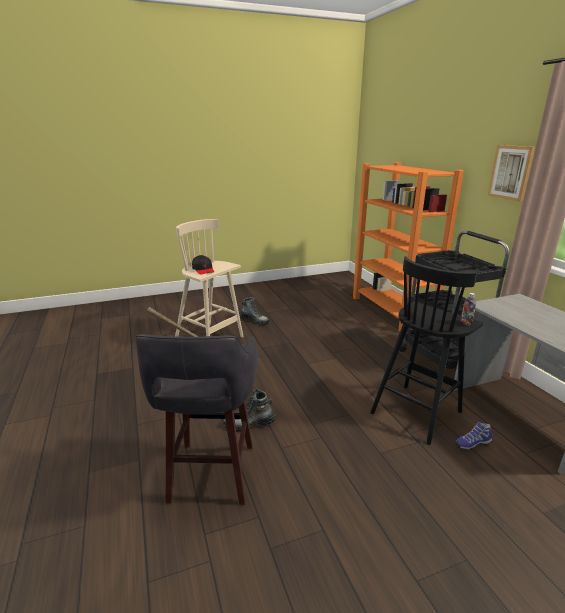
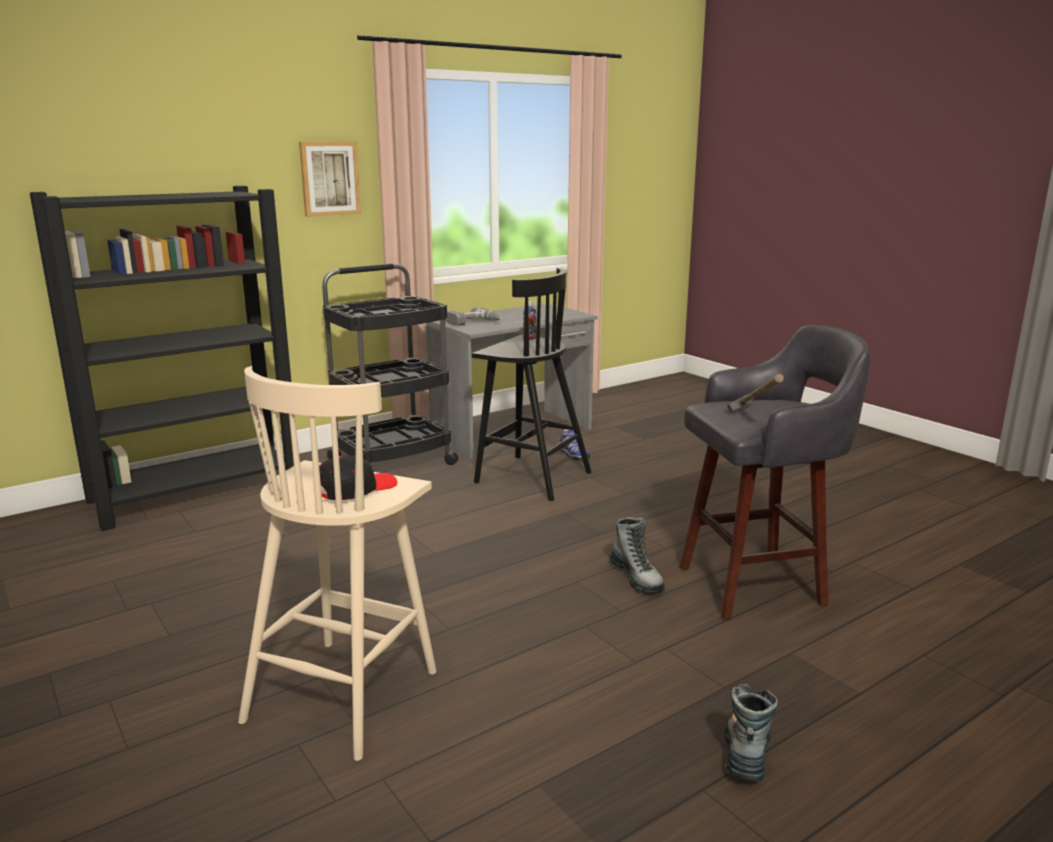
camera: 105 degrees left, 5 degrees down
boot [240,297,269,325] -> boot moved to [724,684,778,781]
orange bookcase [353,162,464,331] -> black bookcase [30,186,294,531]
none -> power drill [446,308,502,326]

